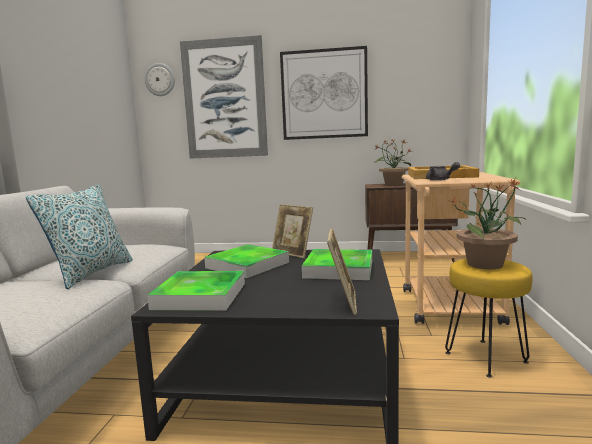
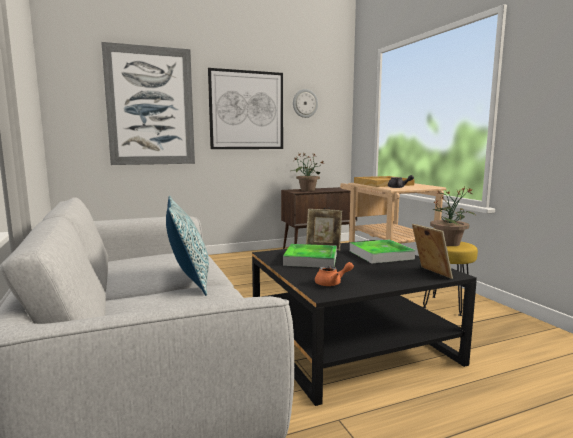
camera: 30 degrees left, 0 degrees up
wall clock [145,63,175,96] -> wall clock moved to [293,89,318,118]
tray [147,271,245,311] -> orange teapot [315,262,354,286]

